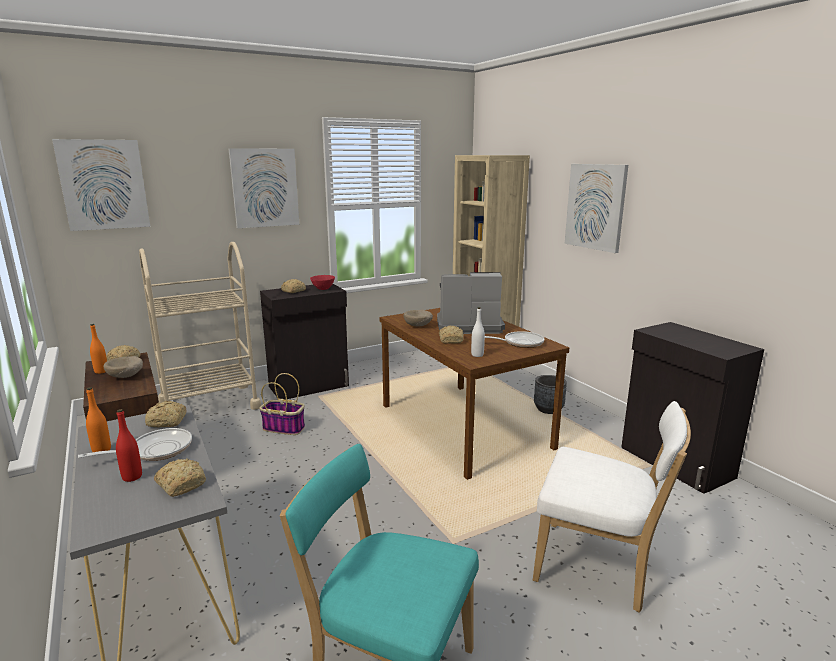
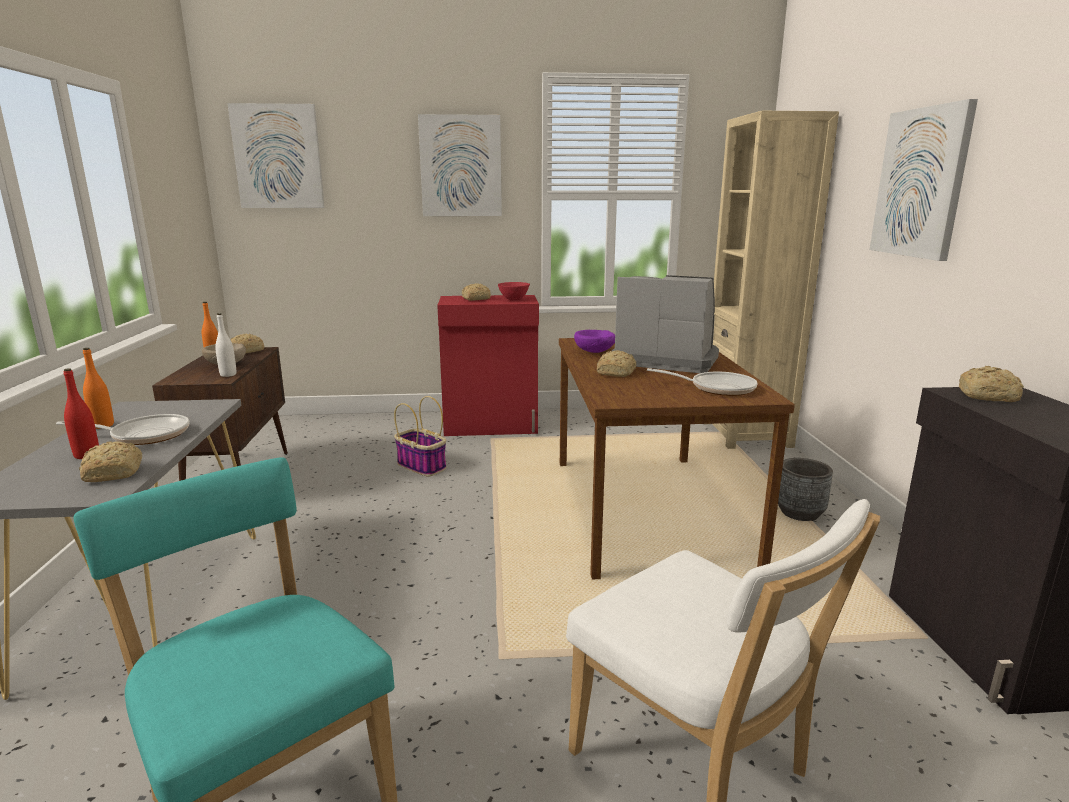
camera: 25 degrees right, 0 degrees up
beige cart [139,242,261,410] -> none
bread [145,401,187,427] -> bread moved to [959,366,1024,402]
black cabinet [260,284,349,399] -> red cabinet [437,295,539,436]
beige bowl [403,310,433,327] -> purple bowl [574,330,615,353]
white bottle [471,307,485,357] -> white bottle moved to [215,313,236,377]

